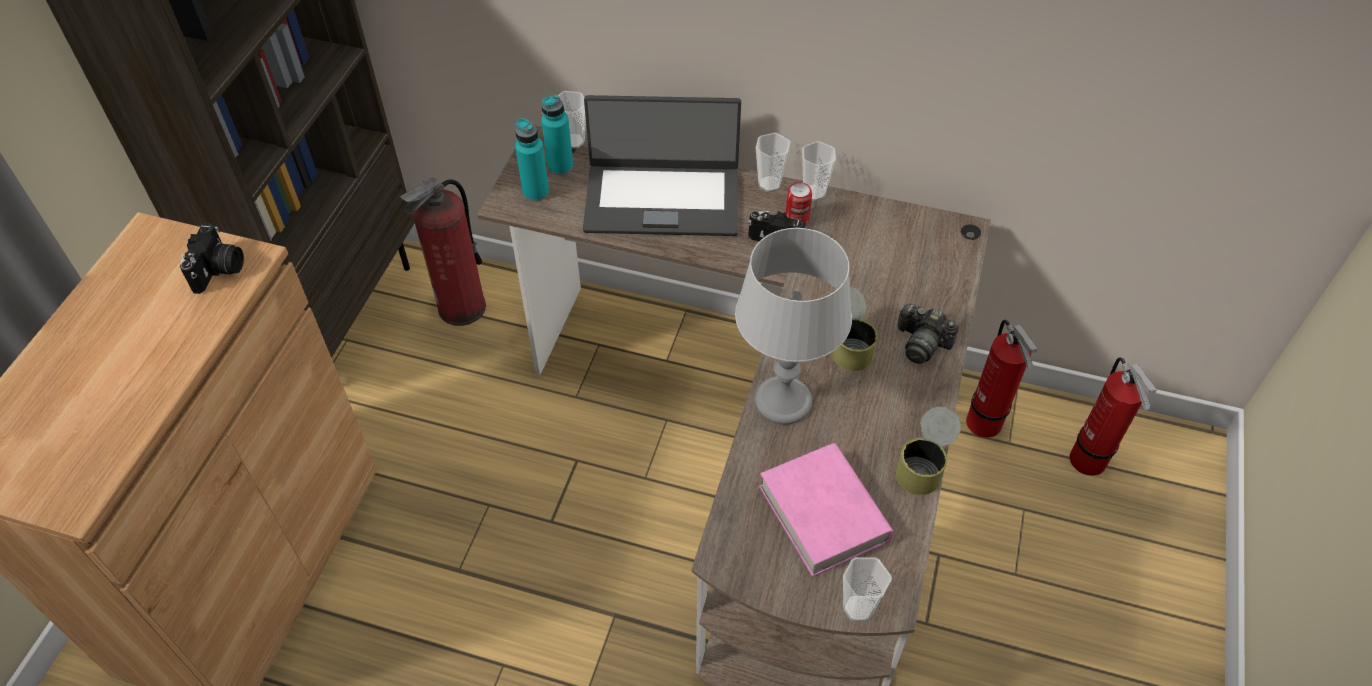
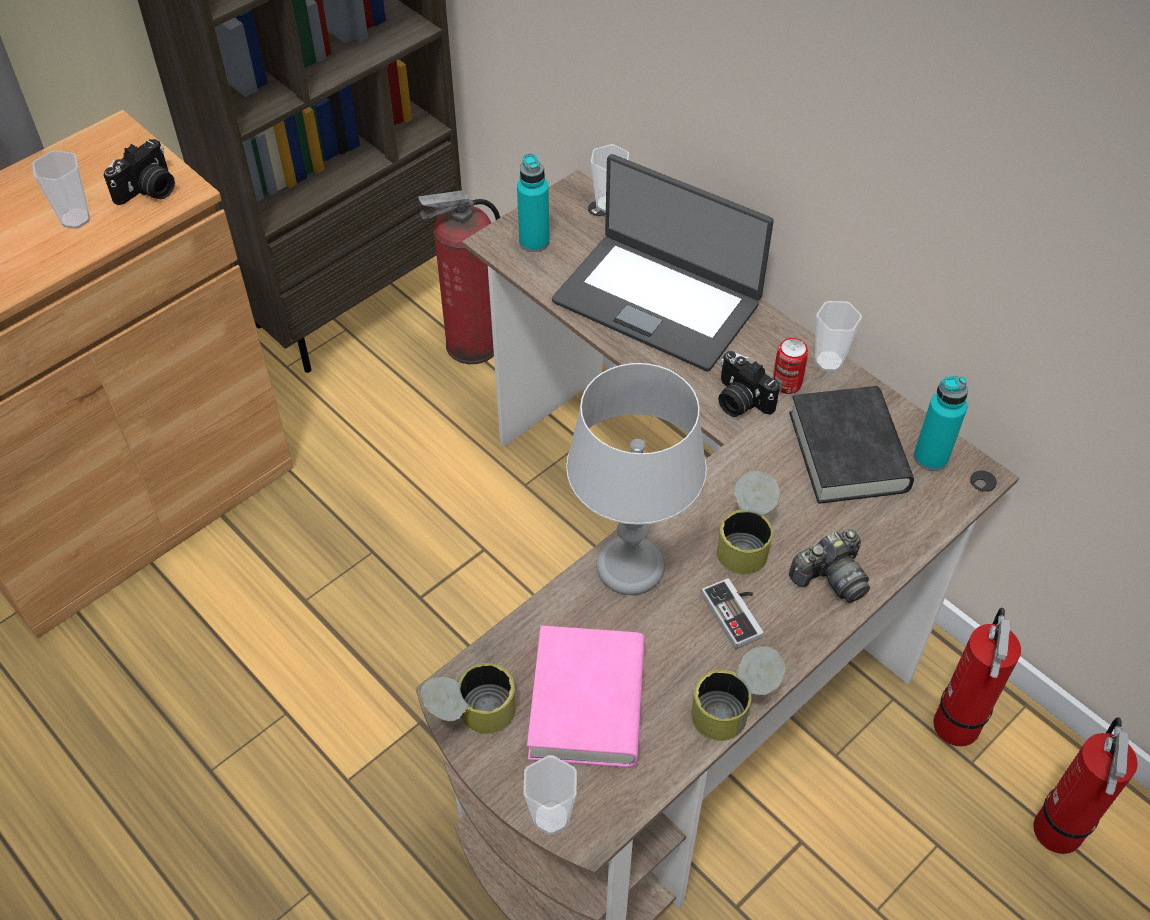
camera: 30 degrees right, 0 degrees up
turquoise bottle [541,94,573,175] -> turquoise bottle moved to [914,376,968,471]
cup [756,133,790,192] -> cup moved to [32,150,90,229]
camera [898,303,959,364] -> camera turned 90 degrees counterclockwise [789,529,870,603]
none -> can [420,663,516,734]
none -> game controller [702,578,764,649]
none -> black book [789,386,914,504]

